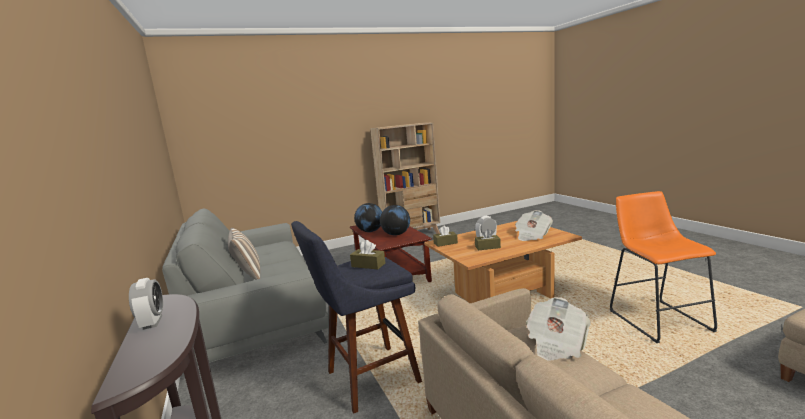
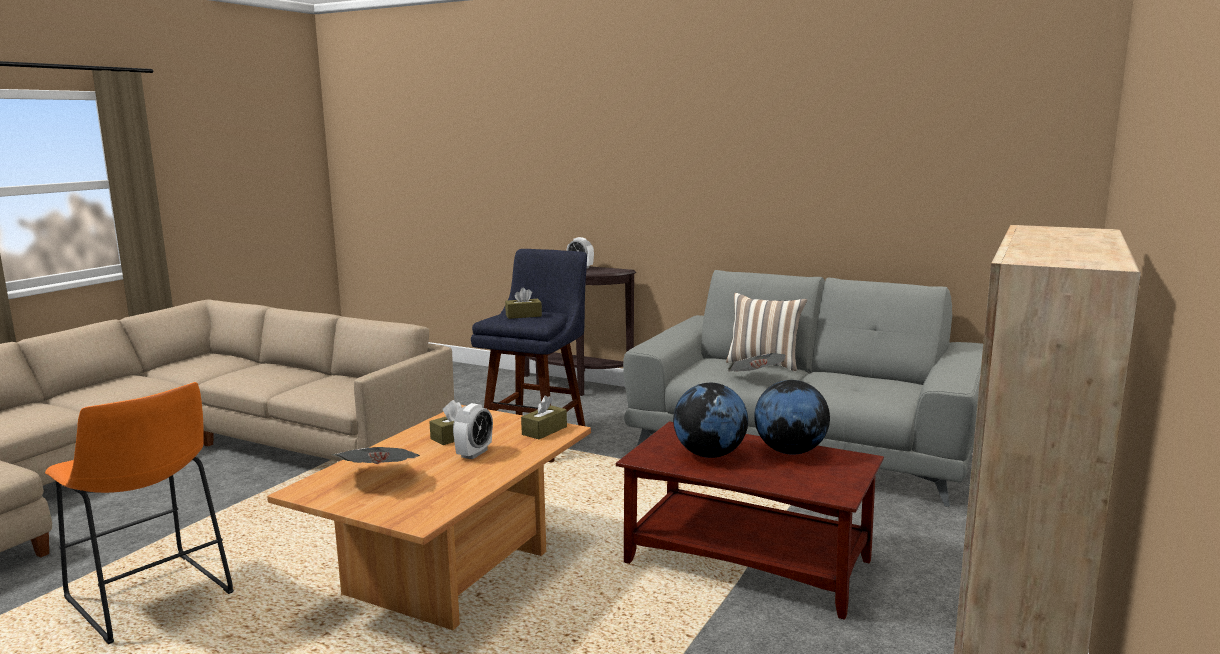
camera: 140 degrees right, 0 degrees up
newspaper [526,297,591,361] -> newspaper moved to [728,353,786,372]

